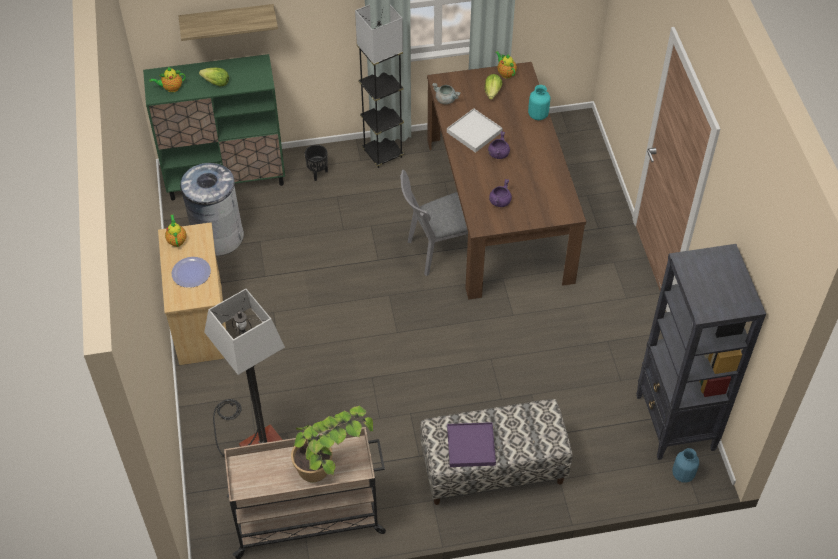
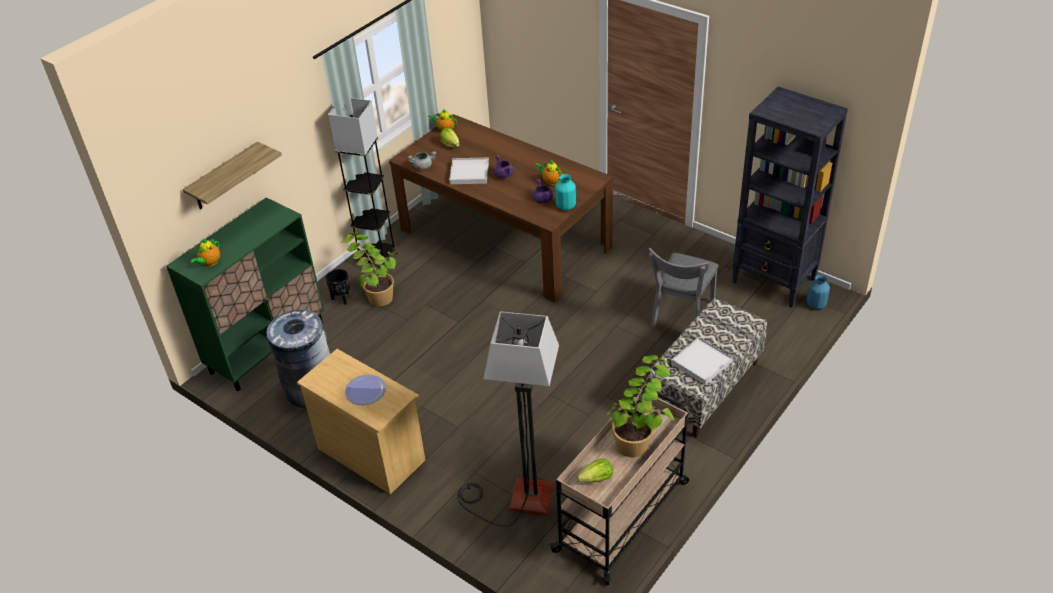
camera: 40 degrees left, 10 degrees down
teapot [165,214,186,247] -> teapot moved to [535,160,563,185]
lettuce [199,68,229,87] -> lettuce moved to [577,458,613,483]
grey chair [400,170,468,276] -> grey chair moved to [649,248,719,327]
purple tray [447,422,496,467] -> white tray [671,337,733,385]
turquoise vase [528,85,550,120] -> turquoise vase moved to [555,174,576,210]
none -> potted plant [342,231,398,307]

